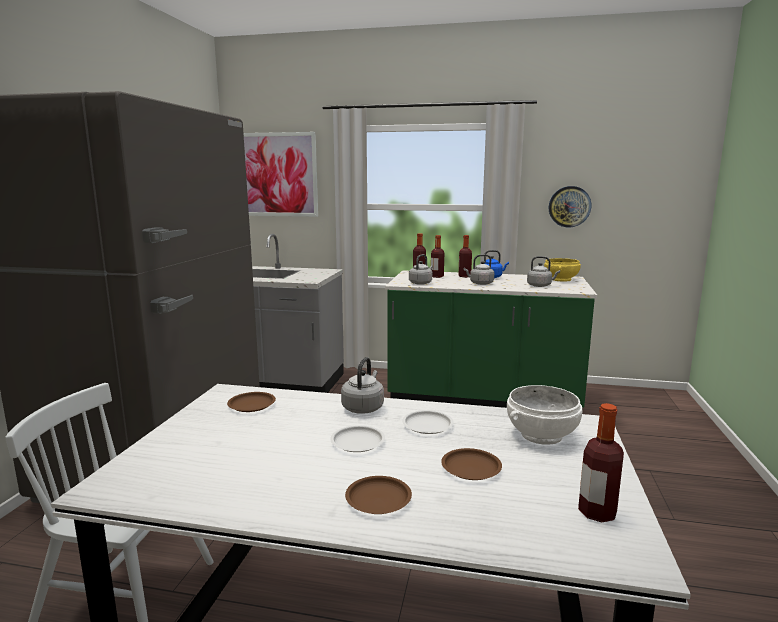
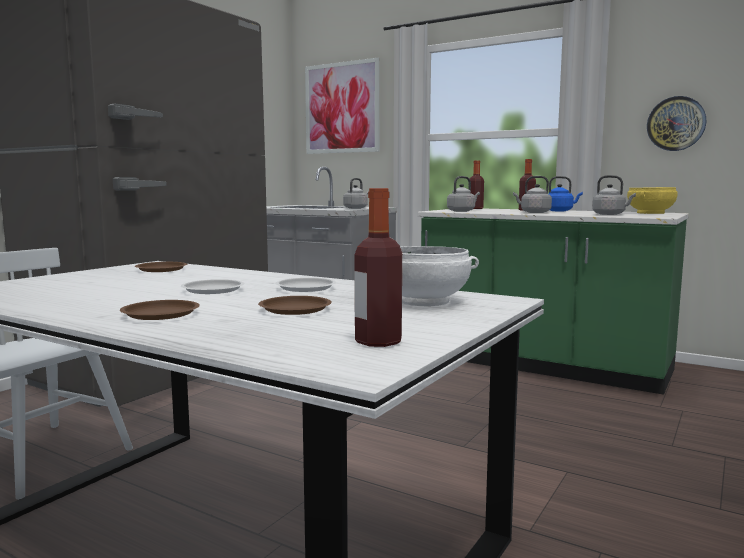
camera: 20 degrees right, 5 degrees down
grey kettle [341,357,384,414] -> grey kettle moved to [343,178,369,209]
bottle [431,235,444,278] -> none

